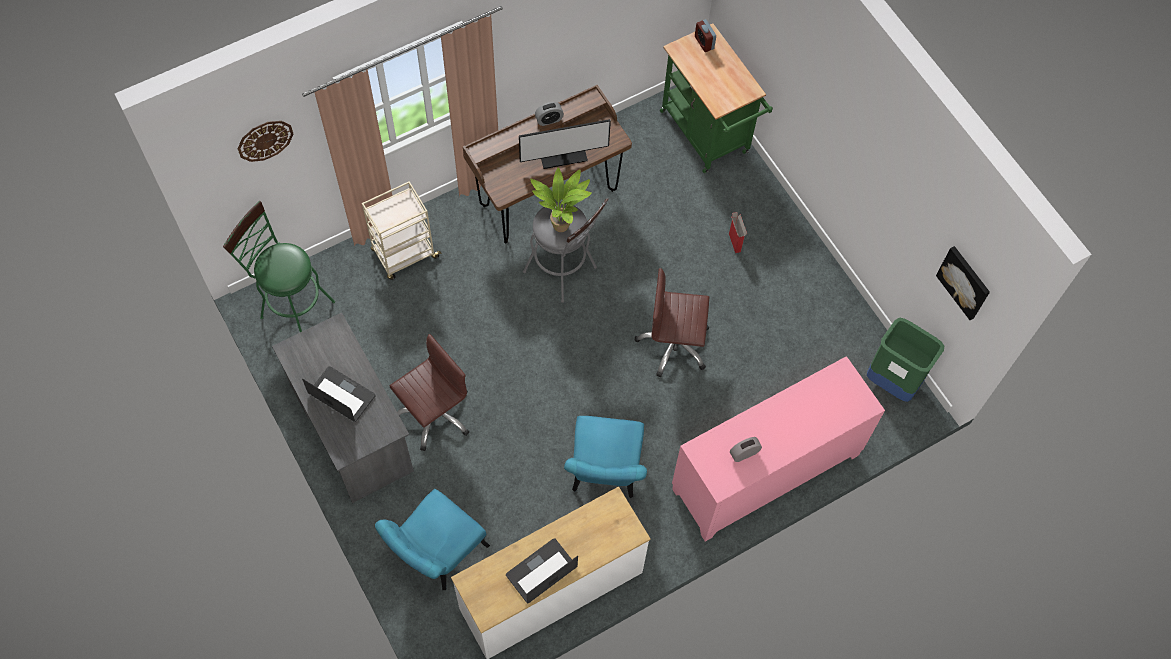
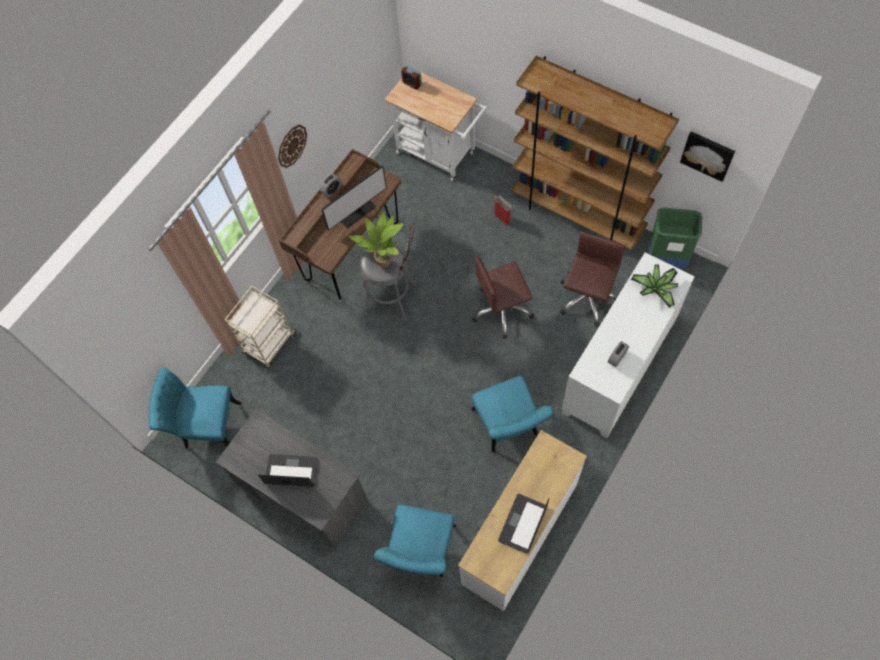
camera: 20 degrees left, 0 degrees up
green stool [223,201,335,332] -> turquoise chair [148,367,241,449]
wall clock [238,121,294,162] -> wall clock moved to [278,125,307,168]
brown office chair [390,334,469,451] -> brown office chair moved to [560,231,625,326]
green cart [660,23,773,173] -> white cart [385,72,487,181]
pink cabinet [672,356,885,542] -> white cabinet [562,252,695,438]
none -> brown bookcase [512,56,679,251]
none -> potted plant [631,264,678,308]

